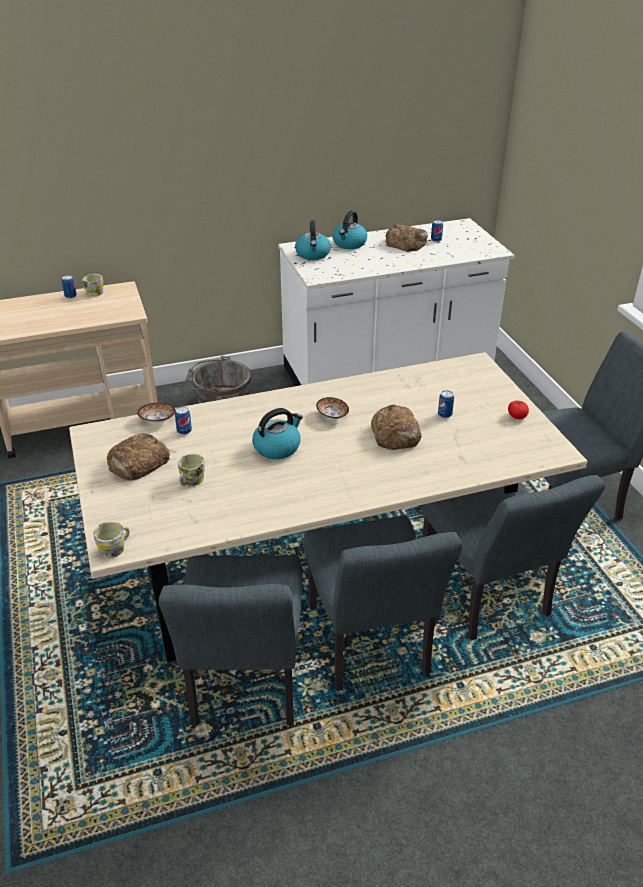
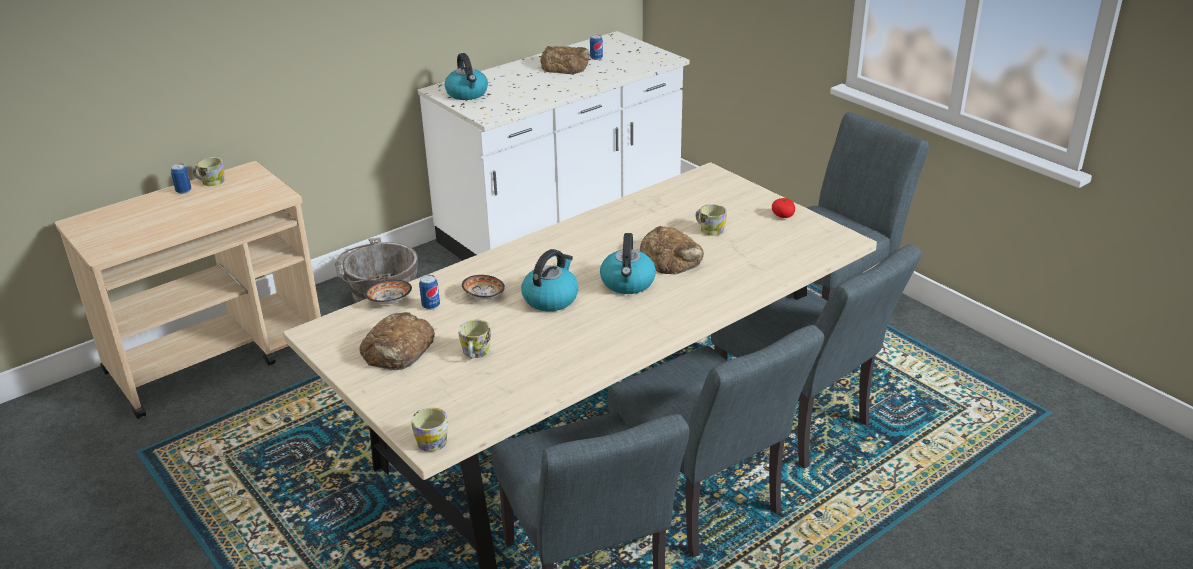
camera: 20 degrees left, 5 degrees down
bowl [316,397,349,419] -> bowl moved to [462,275,505,300]
kettle [332,211,367,249] -> kettle moved to [600,233,656,294]
can [438,390,454,418] -> mug [695,204,727,236]

